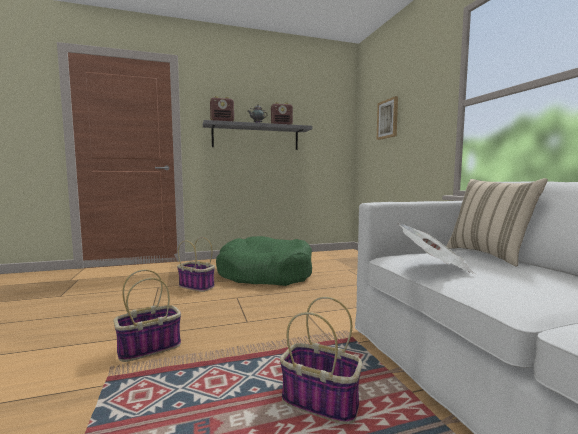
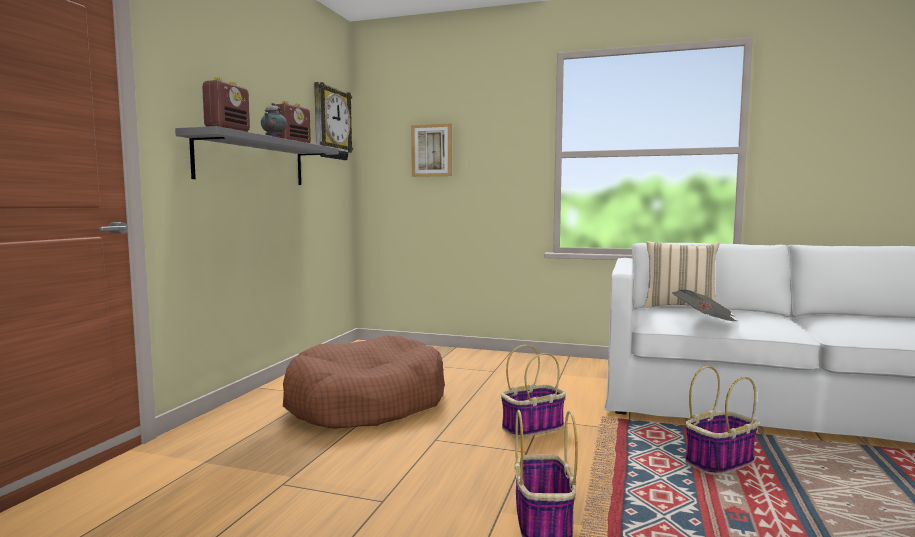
camera: 55 degrees left, 0 degrees up
basket [177,237,215,292] -> basket moved to [501,345,566,438]
green dog bed [216,236,312,286] -> brown dog bed [283,335,445,429]
none -> wall clock [314,82,353,160]

